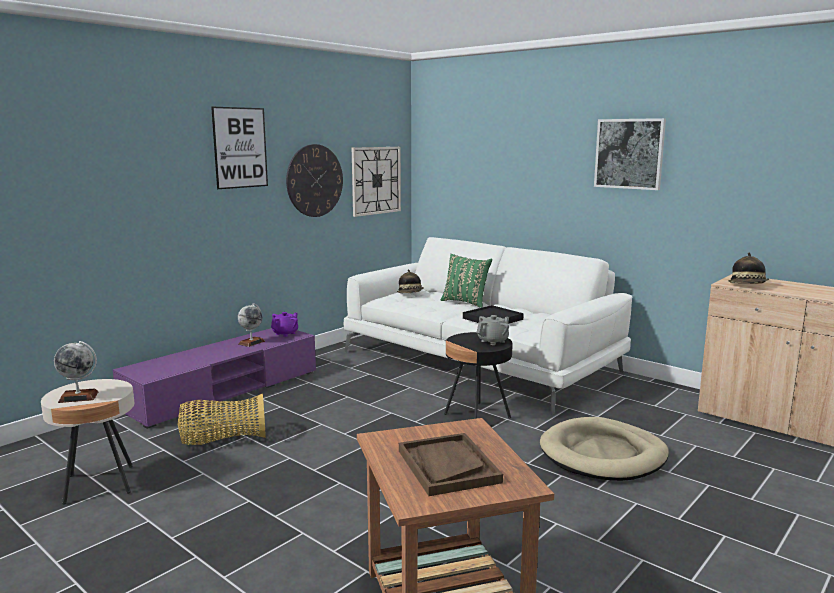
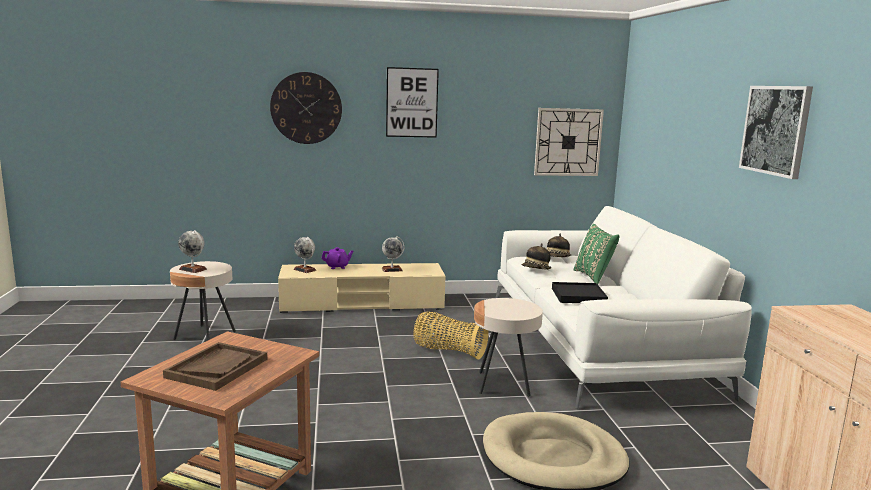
camera: 40 degrees right, 0 degrees up
purple tv stand [113,328,316,429] -> beige tv stand [278,263,445,313]
basket [177,393,266,445] -> basket moved to [413,312,489,360]
purple teapot [271,312,298,337] -> purple teapot moved to [322,247,353,269]
wall clock [286,144,343,217] -> wall clock moved to [270,72,342,144]
black side table [444,332,513,419] -> beige side table [474,298,543,396]
grey teapot [477,315,509,345] -> none
hat [729,253,769,283] -> hat moved to [522,243,551,270]
none -> globe [294,237,316,273]

